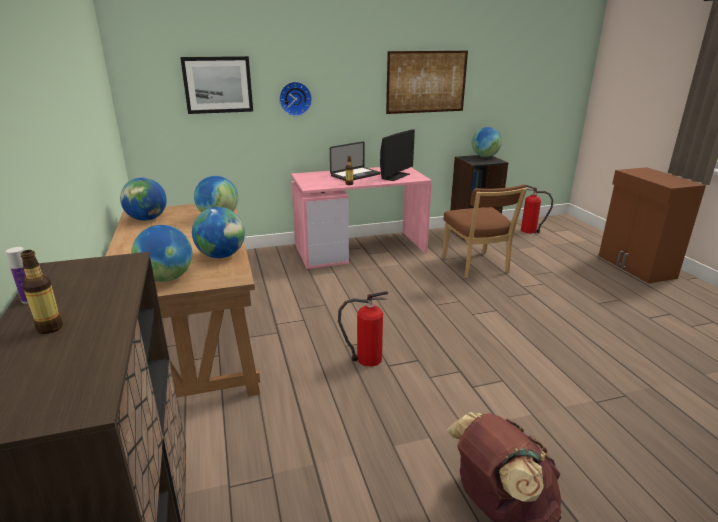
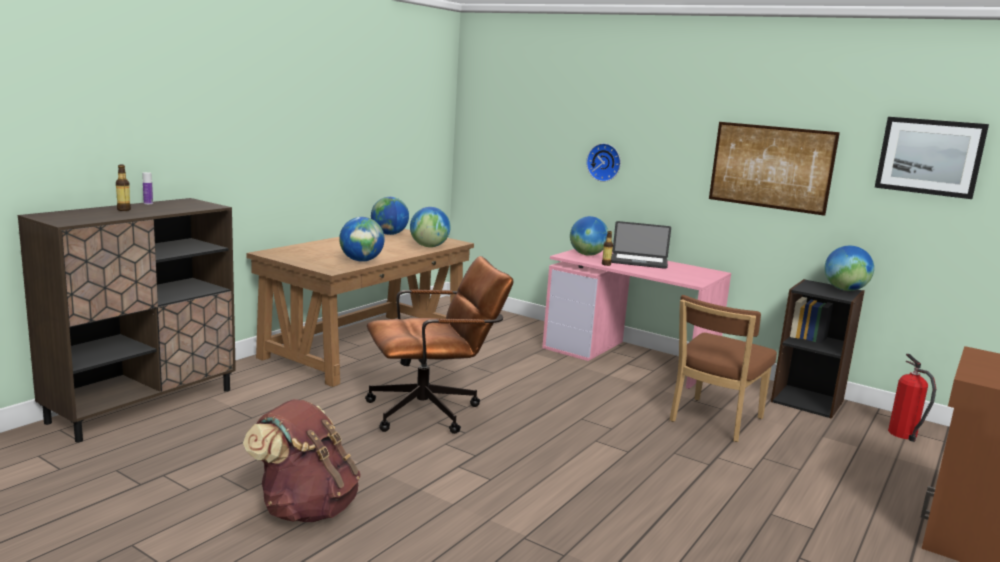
camera: 50 degrees right, 10 degrees down
globe [131,225,192,282] -> globe moved to [570,216,608,256]
picture [180,56,253,114] -> picture moved to [875,117,989,199]
fire extinguisher [338,291,388,367] -> brown office chair [365,256,513,434]
monitor [380,129,415,181] -> none

